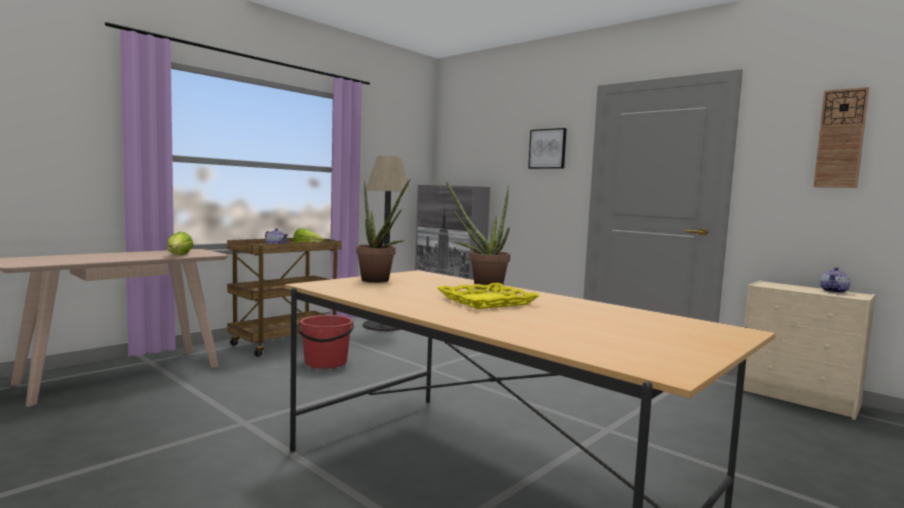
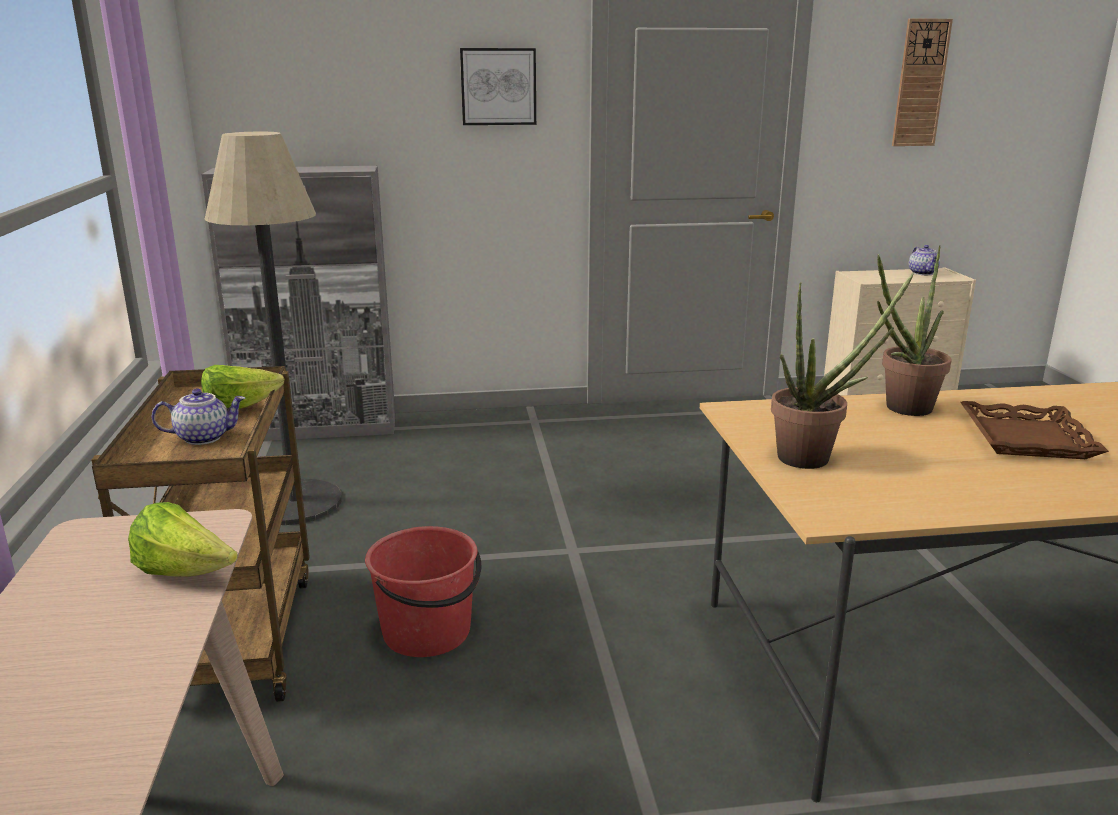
camera: 50 degrees left, 15 degrees up
yellow tray [437,283,540,309] -> brown tray [960,401,1109,459]

